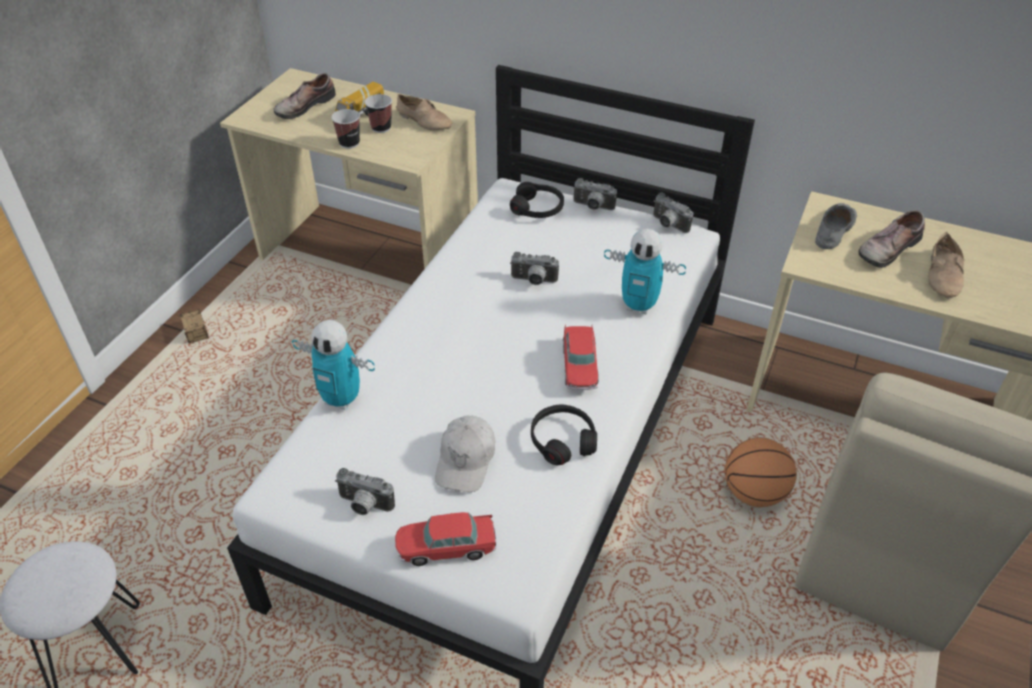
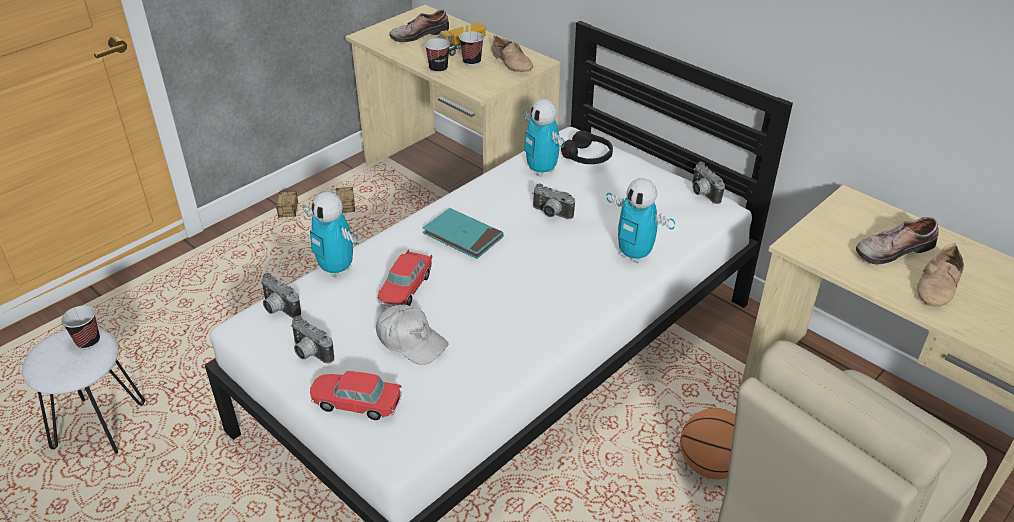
camera: 20 degrees right, 5 degrees down
white cap [435,416,495,492] -> white cap turned 90 degrees counterclockwise [376,304,448,365]
black headphones [531,405,597,465] -> none
toy car [563,324,599,390] -> toy car moved to [377,250,432,307]
camera [573,178,617,210] -> camera moved to [261,273,301,318]
grey shoe [815,203,857,249] -> none
none -> cup [61,306,100,349]
none -> storage box [335,187,355,213]
none -> turquoise book [423,208,504,259]
none -> toy robot [523,99,564,177]

